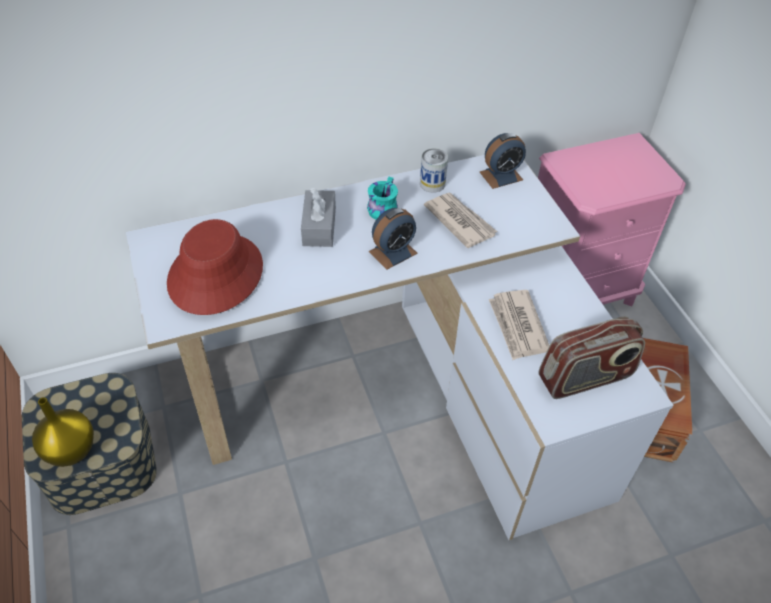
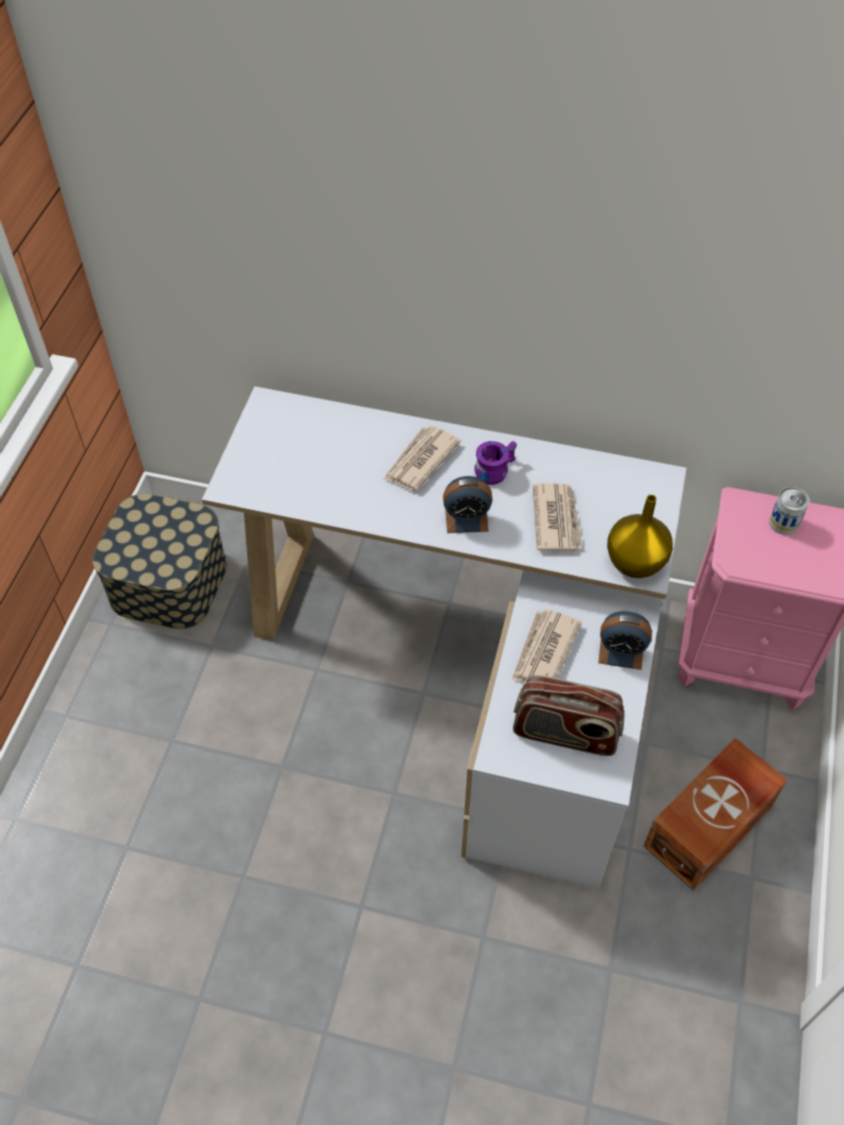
camera: 35 degrees right, 5 degrees up
yellow vase [32,397,94,467] -> yellow vase moved to [607,495,673,578]
red hat [167,219,263,315] -> none
grey tissue box [301,188,336,247] -> newspaper [383,426,461,491]
turquoise mug [367,177,398,220] -> purple mug [474,441,517,485]
can [420,148,448,193] -> can moved to [769,487,810,535]
alarm clock [480,133,526,189] -> alarm clock moved to [598,611,652,670]

